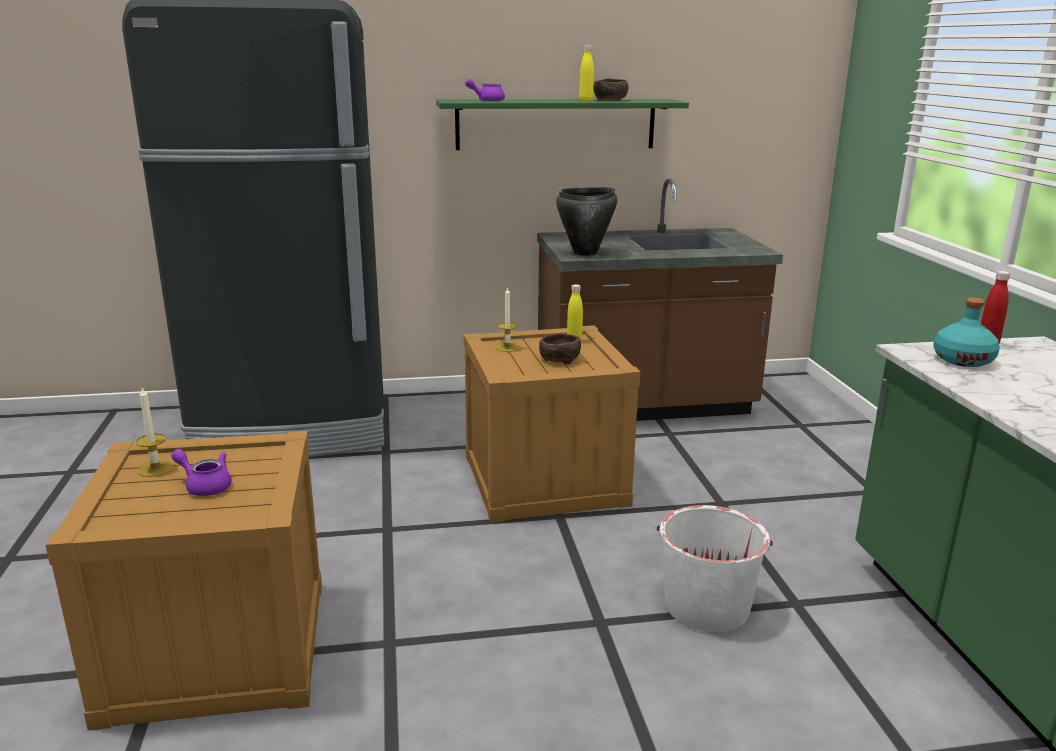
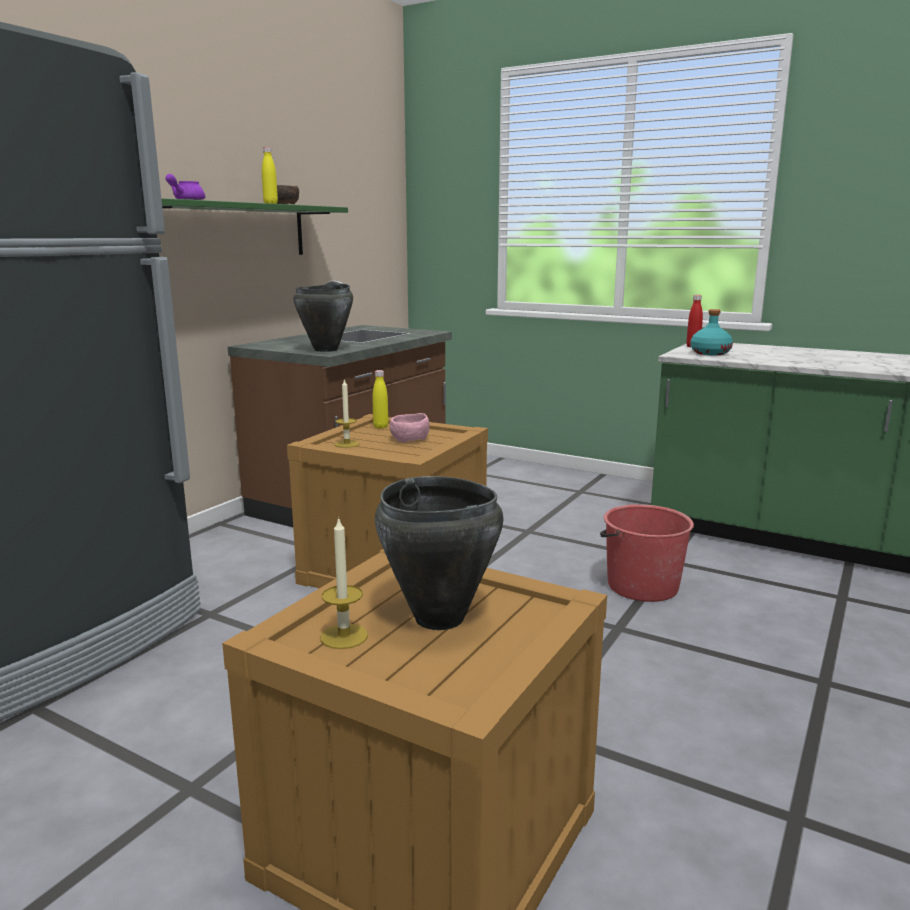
camera: 50 degrees left, 5 degrees down
purple teapot [171,449,232,496] -> black cooking pot [375,476,504,630]
brown bowl [539,333,581,364] -> pink bowl [390,413,430,442]
white bucket [657,505,773,632] -> red bucket [600,504,694,602]

